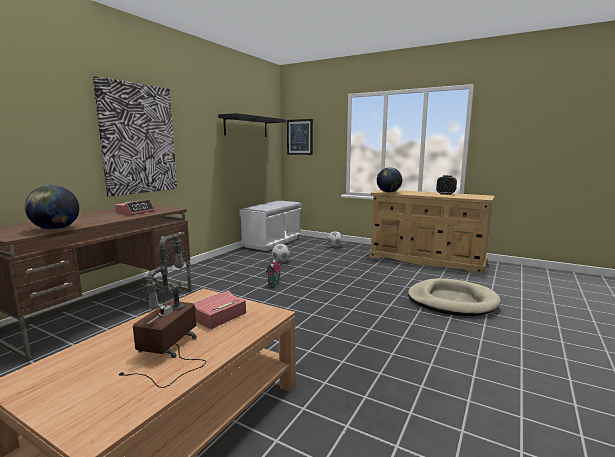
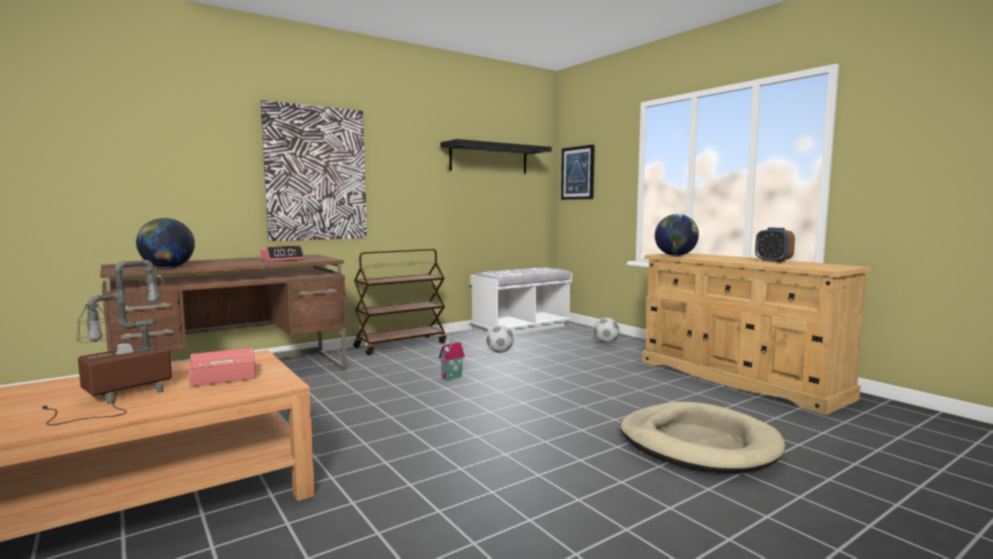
camera: 25 degrees right, 5 degrees down
none -> brown cart [353,249,446,355]

